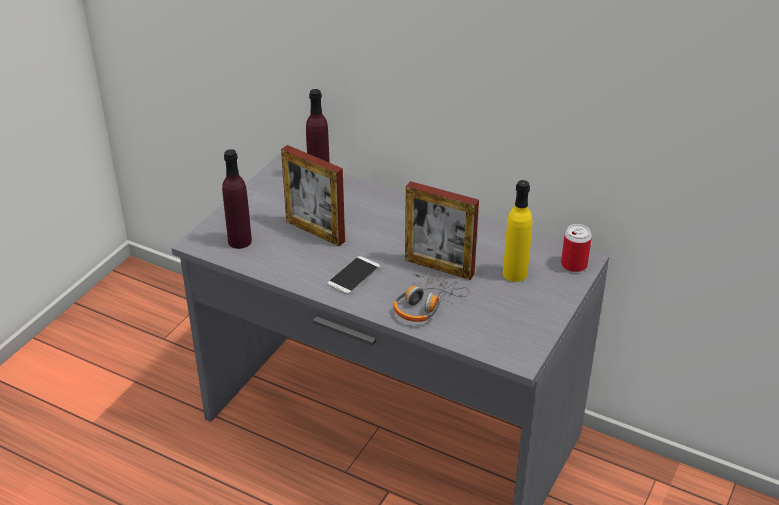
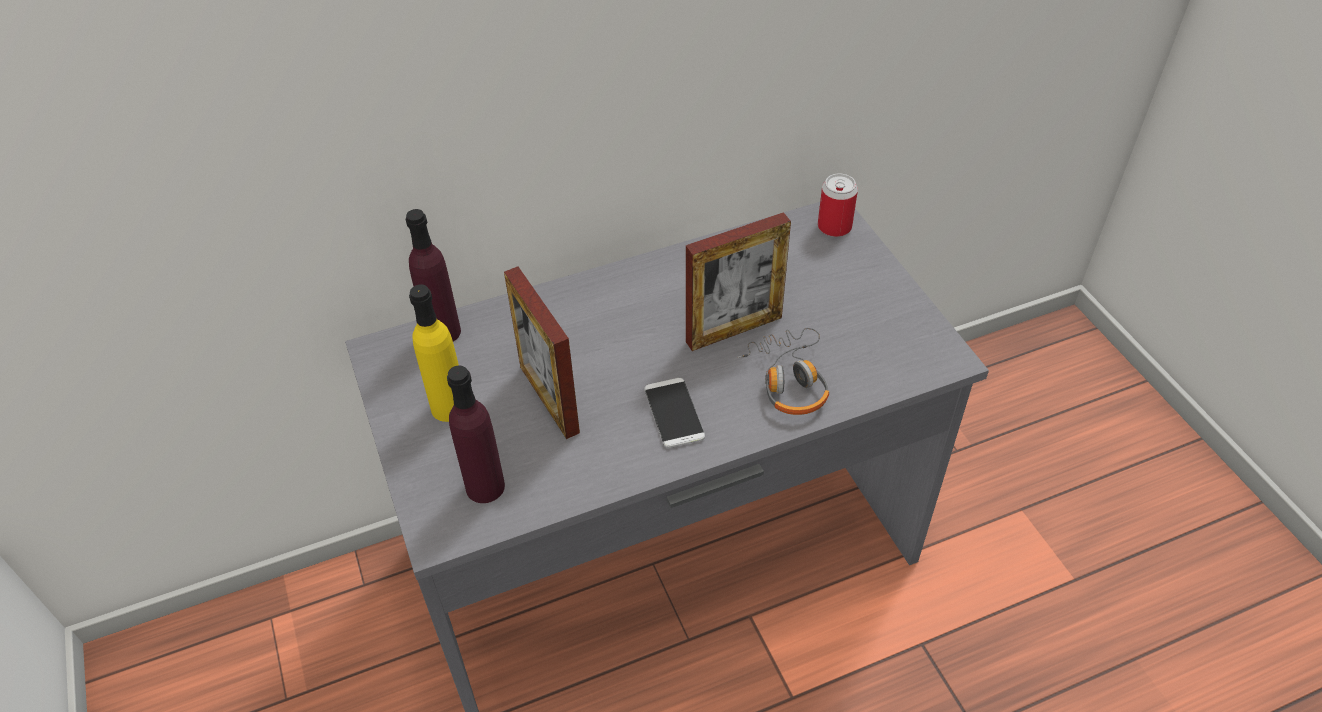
camera: 50 degrees left, 10 degrees up
picture frame [281,145,345,246] -> picture frame turned 75 degrees clockwise [504,266,580,439]
yellow bottle [503,180,532,282] -> yellow bottle moved to [409,284,459,422]

